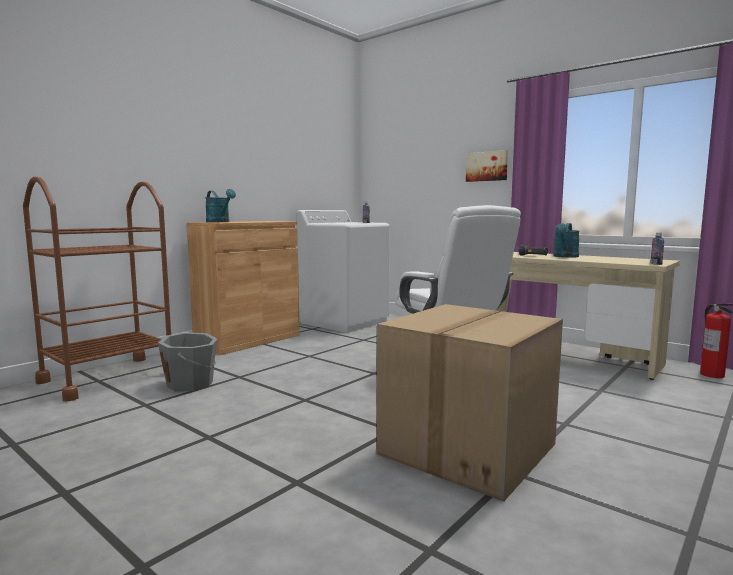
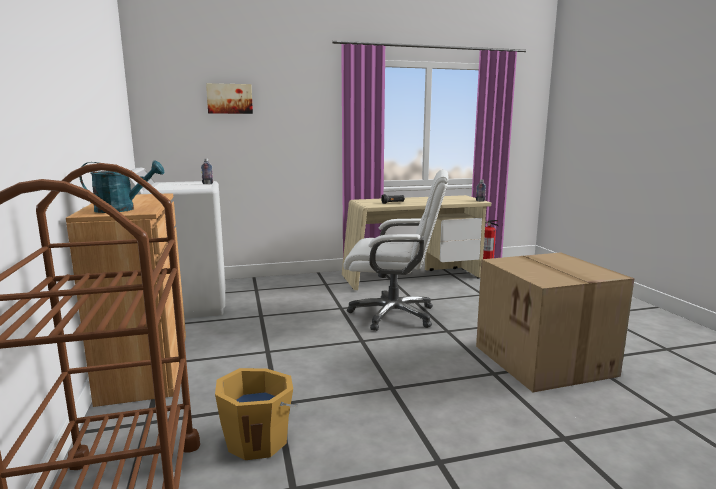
camera: 55 degrees left, 5 degrees up
grey bucket [158,332,218,392] -> orange bucket [215,368,298,460]
picture [466,150,508,182] -> picture moved to [206,83,253,114]
turquoise watering can [554,223,580,258] -> none

